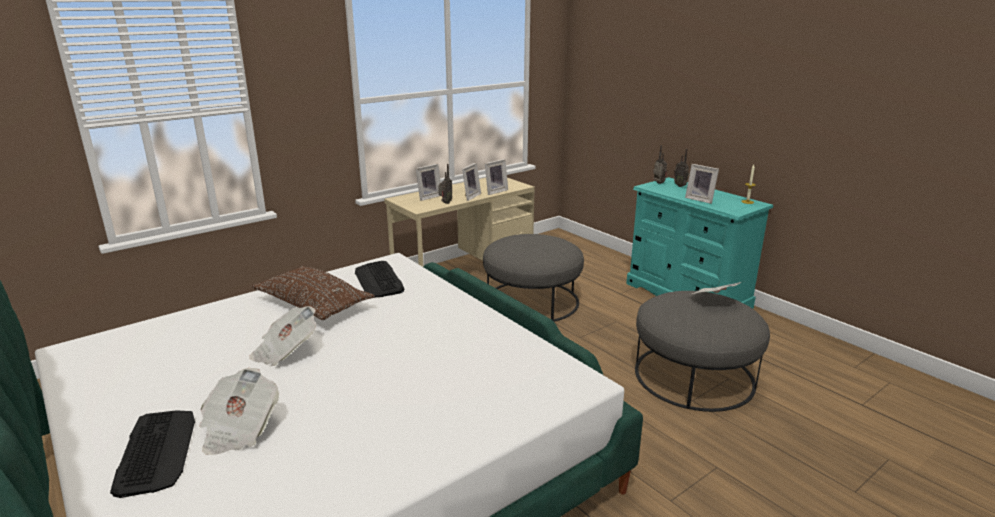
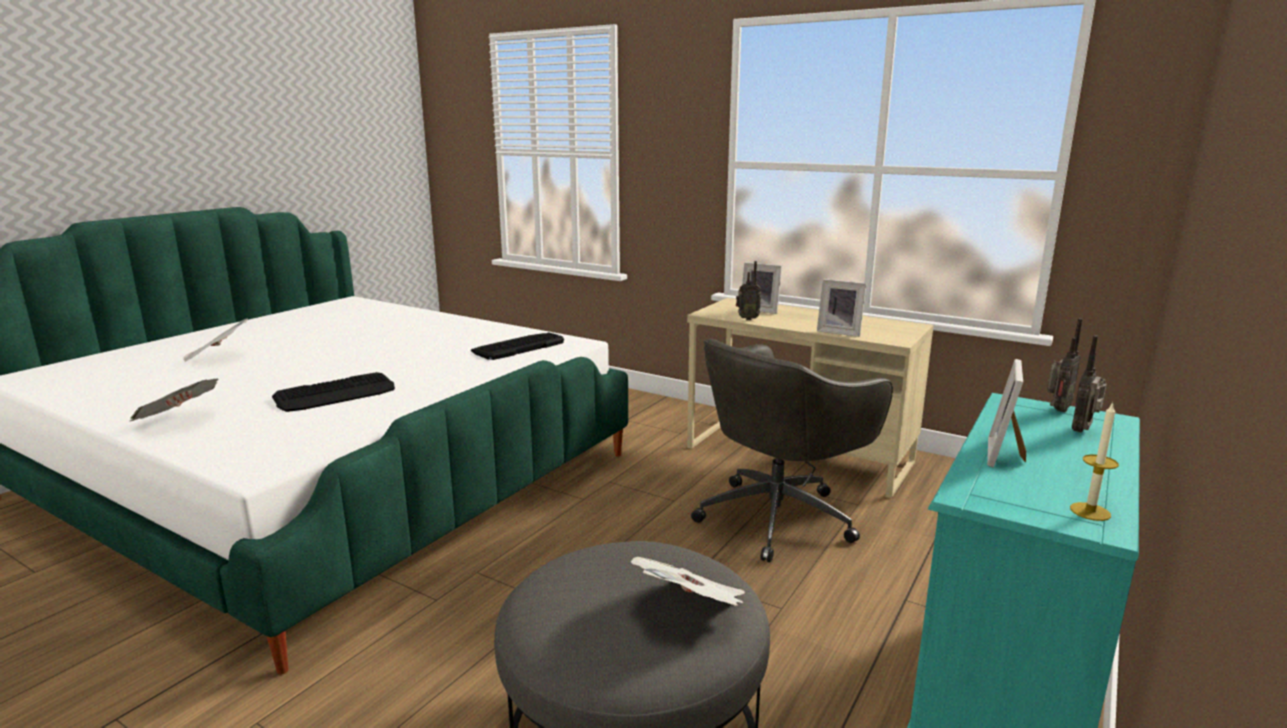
camera: 70 degrees right, 5 degrees down
keyboard [110,411,195,498] -> keyboard moved to [272,372,395,412]
newspaper [249,306,316,366] -> newspaper moved to [130,378,219,421]
brown pillow [252,266,375,320] -> none
picture frame [462,163,481,201] -> none
grey ottoman [483,234,584,322] -> grey office chair [691,339,893,563]

